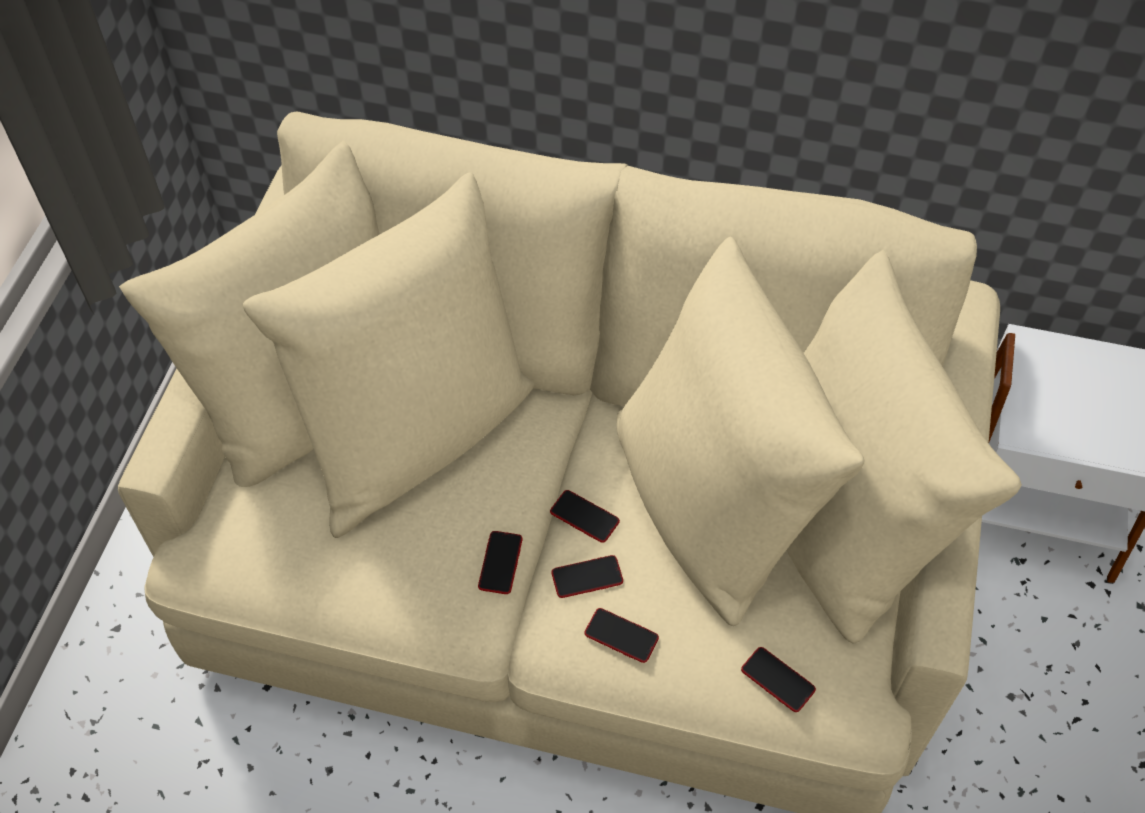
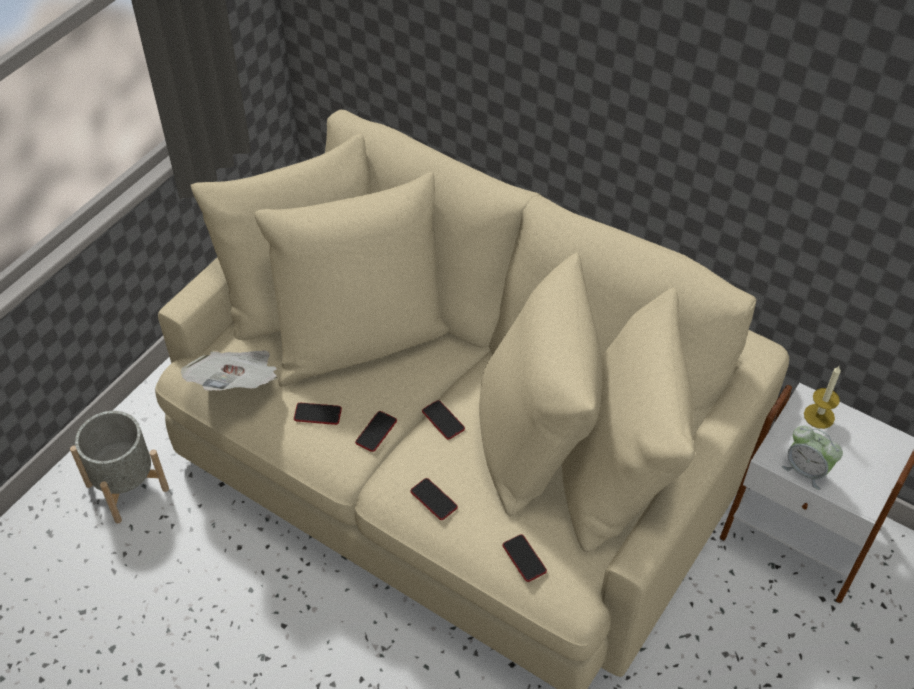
camera: 20 degrees right, 5 degrees down
phone [551,555,623,598] -> phone moved to [294,403,342,425]
none -> grey planter [70,411,169,523]
none -> newspaper [181,350,277,391]
none -> alarm clock [782,426,843,490]
none -> candle [804,366,841,429]

